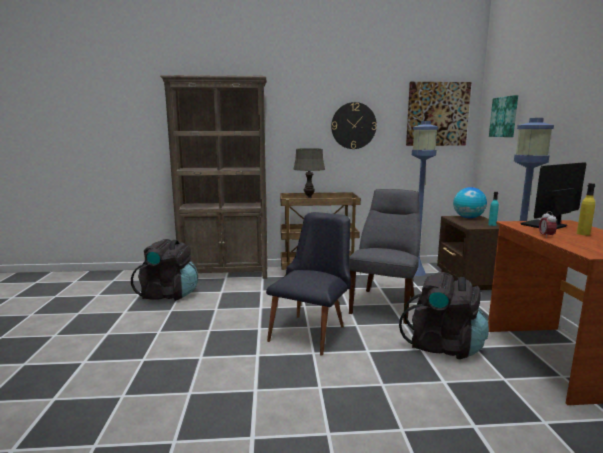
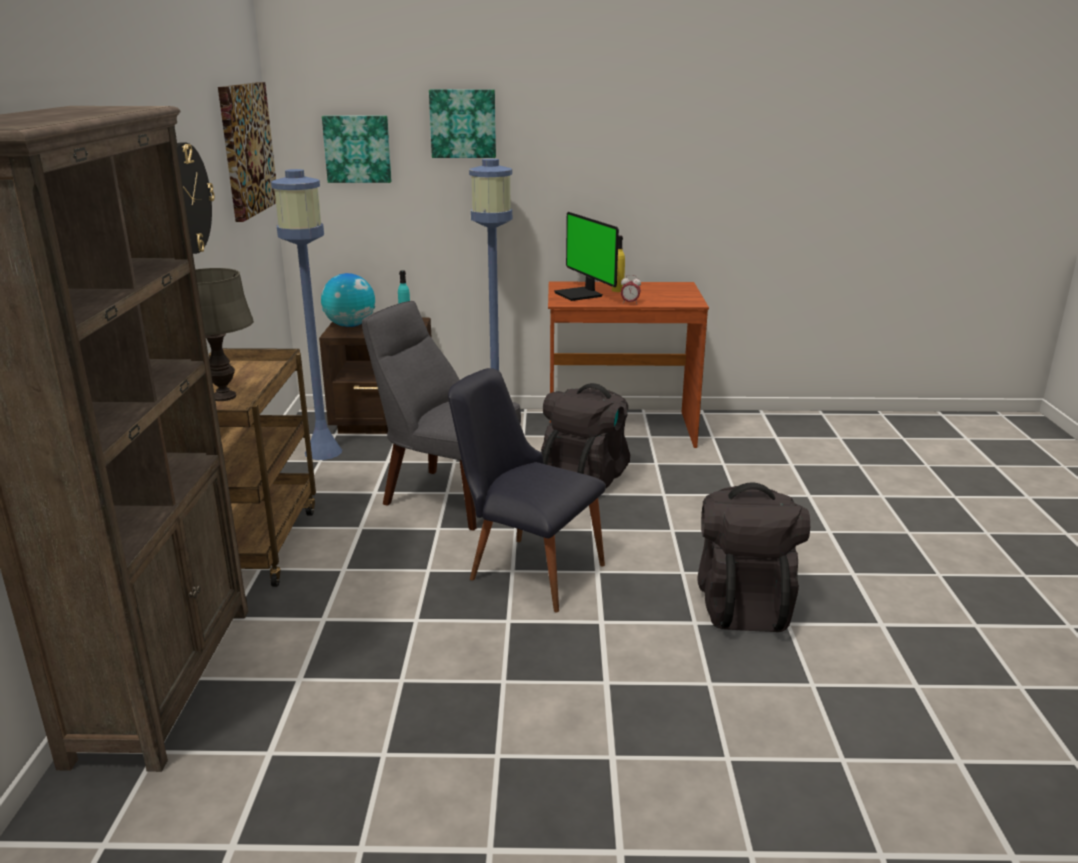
camera: 85 degrees left, 10 degrees up
black backpack [131,239,198,301] -> black backpack moved to [697,483,810,632]
none -> picture [429,89,496,158]

